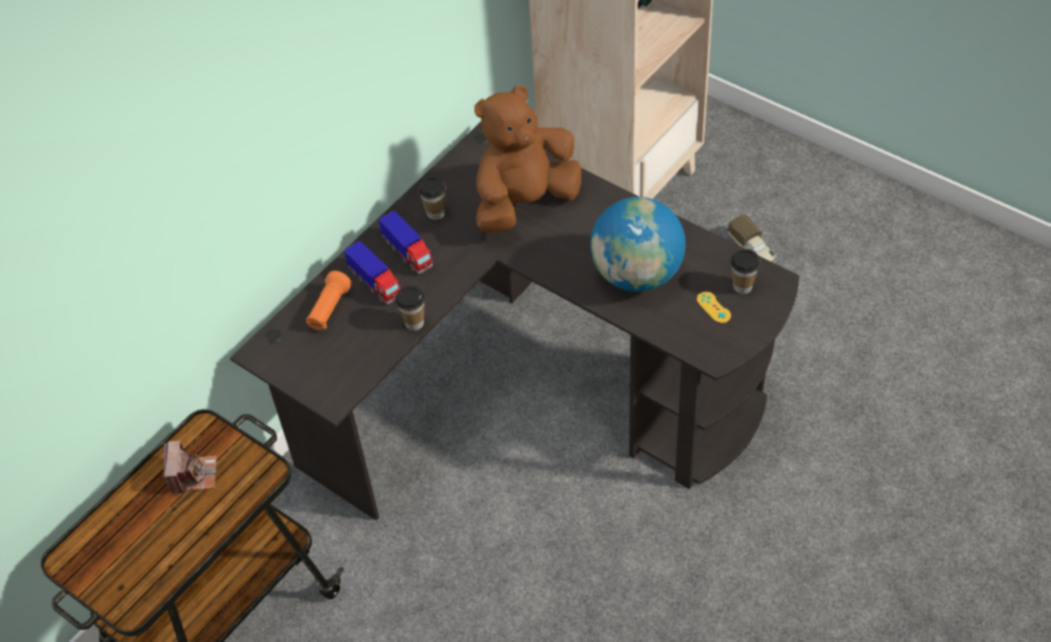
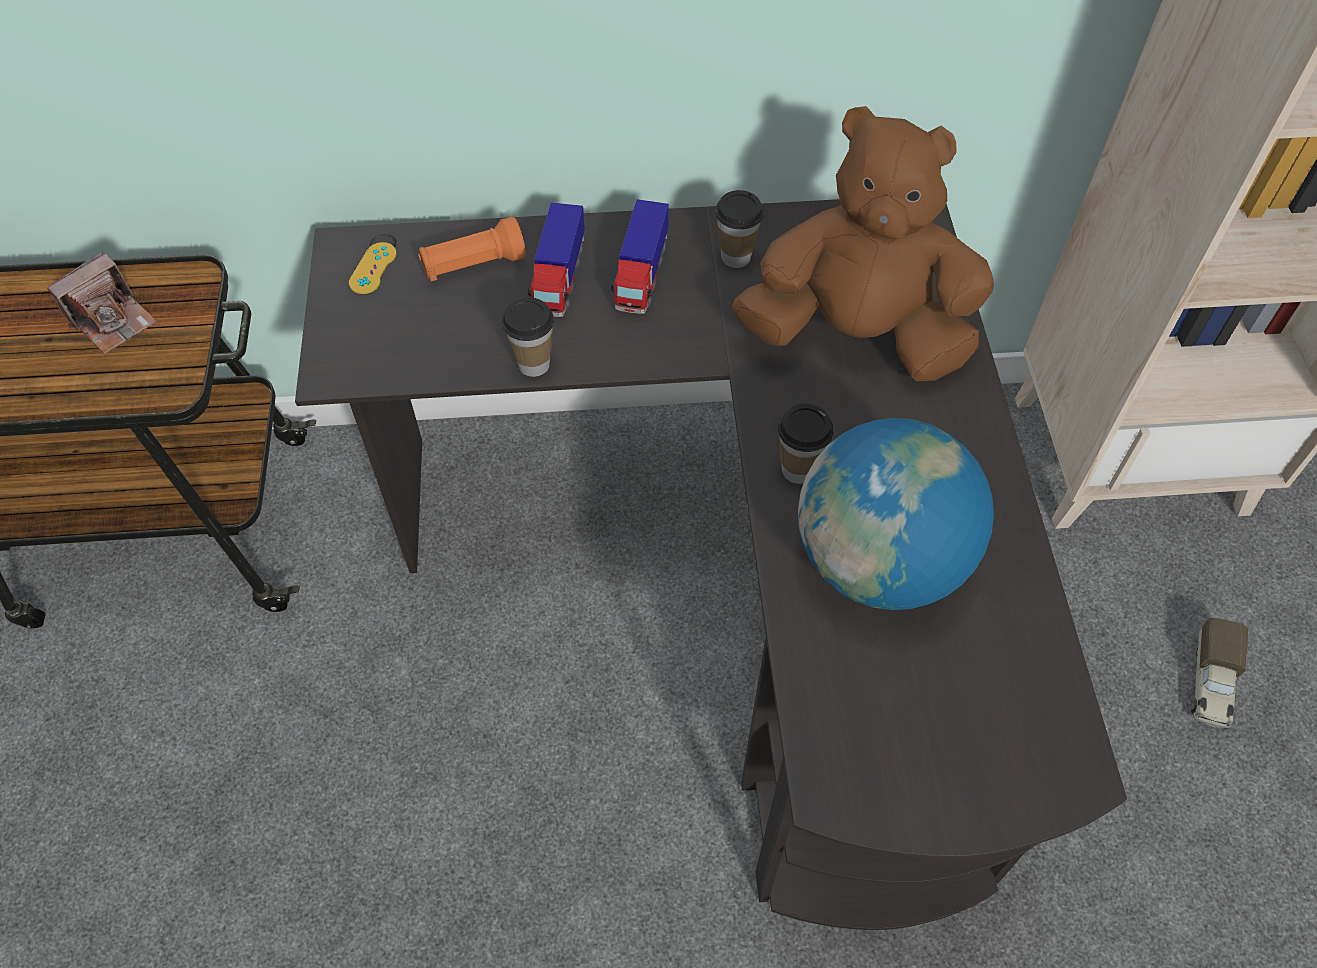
camera: 45 degrees right, 5 degrees up
yellow game controller [697,292,731,323] -> yellow game controller moved to [349,242,396,294]
cup [730,249,761,294] -> cup moved to [778,403,834,484]

